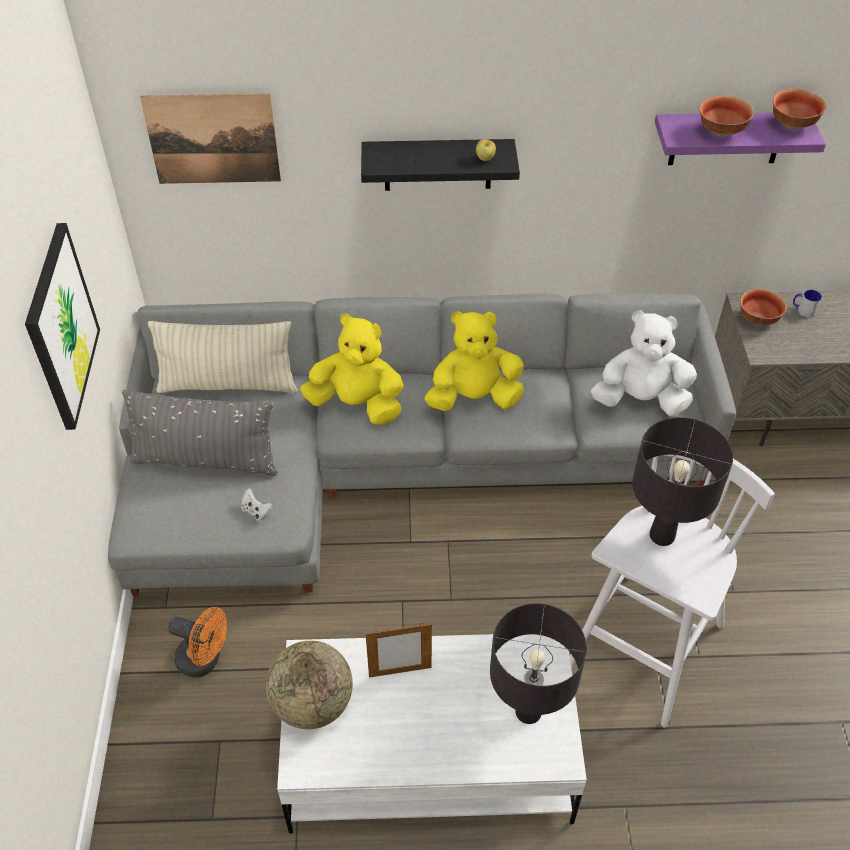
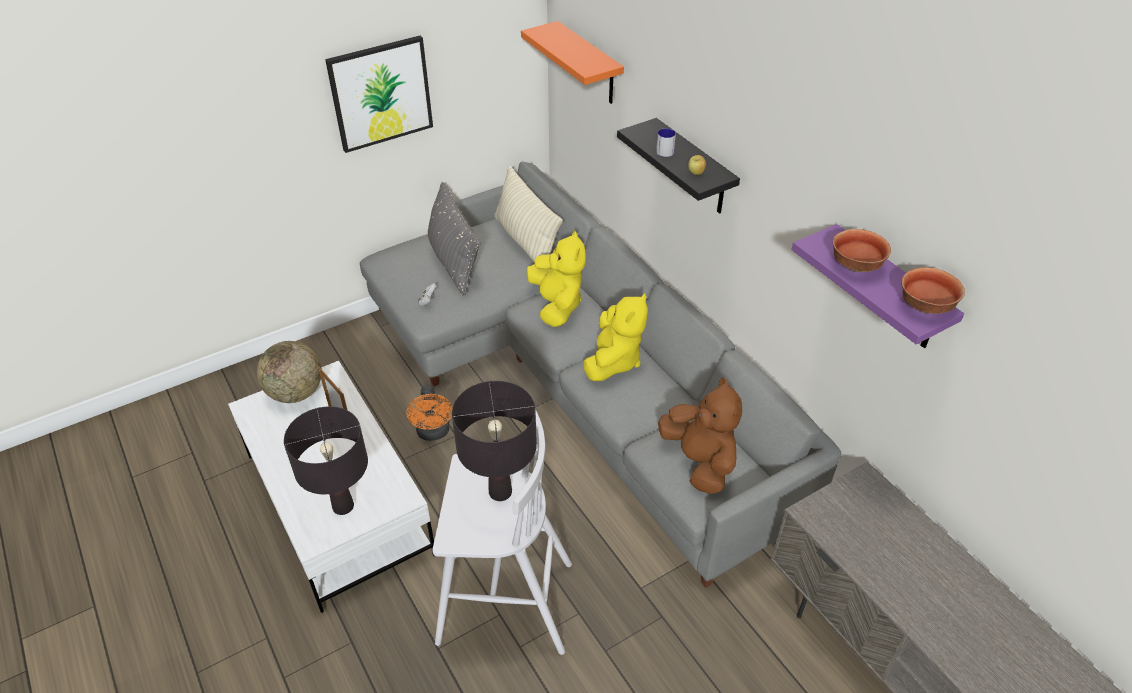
camera: 60 degrees right, 5 degrees down
picture [140,93,281,184] -> orange shelf [521,21,624,104]
orange fan [168,607,227,677] -> orange fan moved to [406,386,452,441]
yellow plush toy [425,311,524,411] -> yellow plush toy turned 60 degrees clockwise [583,293,648,381]
white plush toy [591,310,697,416] -> brown plush toy [658,377,742,494]
bowl [740,289,787,325] -> none
mug [793,290,822,318] -> mug moved to [656,128,676,157]

